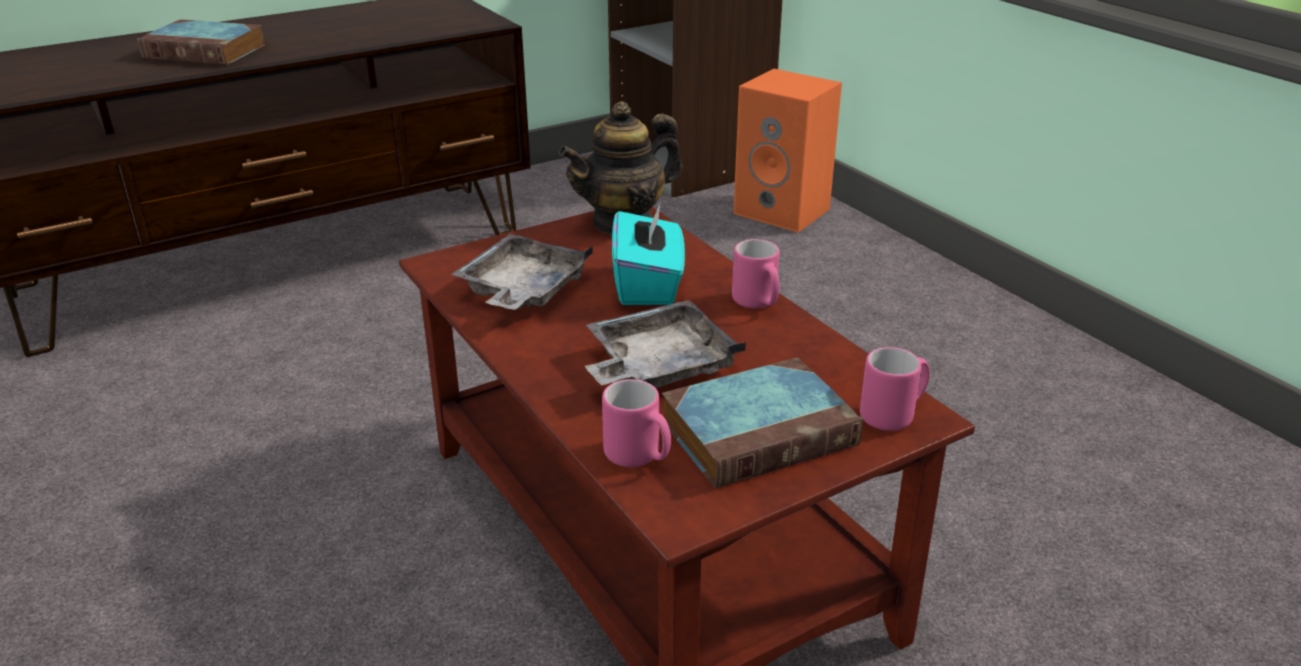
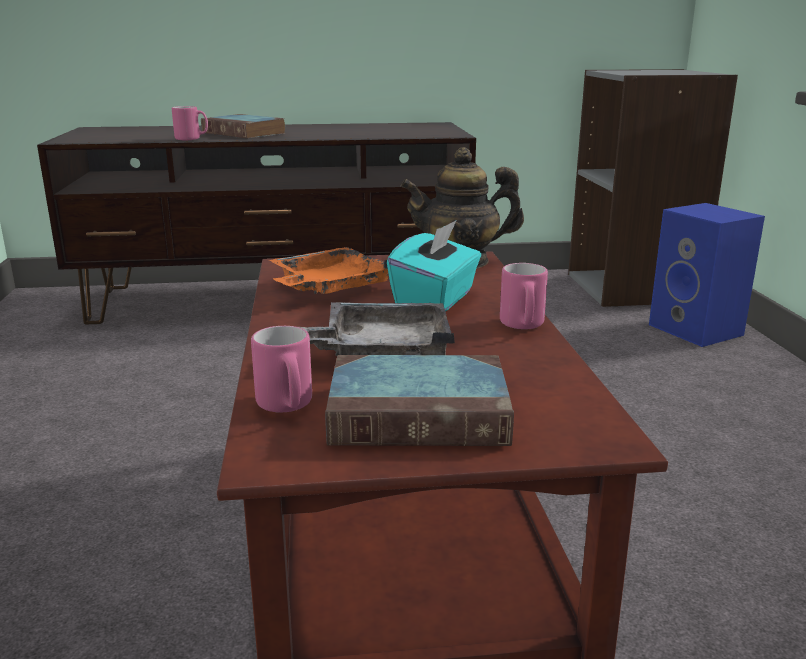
camera: 25 degrees right, 10 degrees down
grey tray [451,234,594,310] -> orange tray [269,247,388,294]
orange speaker [733,69,842,233] -> blue speaker [649,203,765,347]
pink mug [860,347,930,431] -> pink mug moved to [172,106,208,140]

